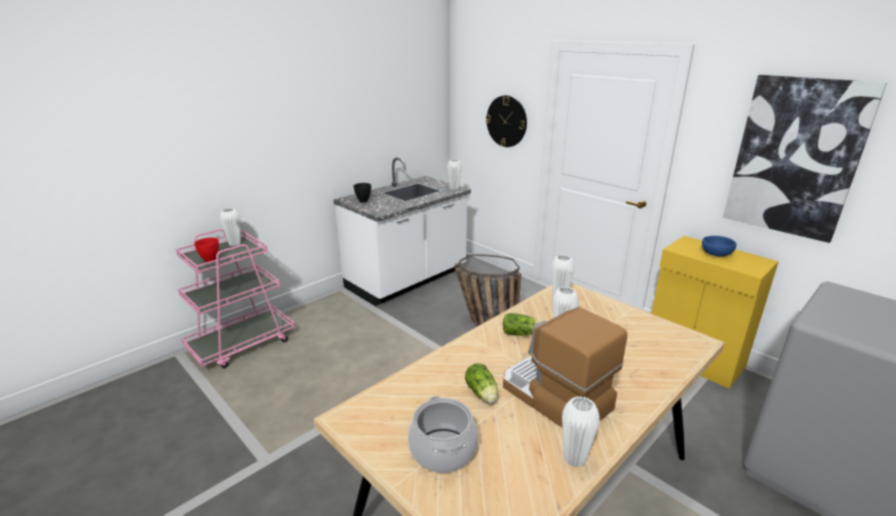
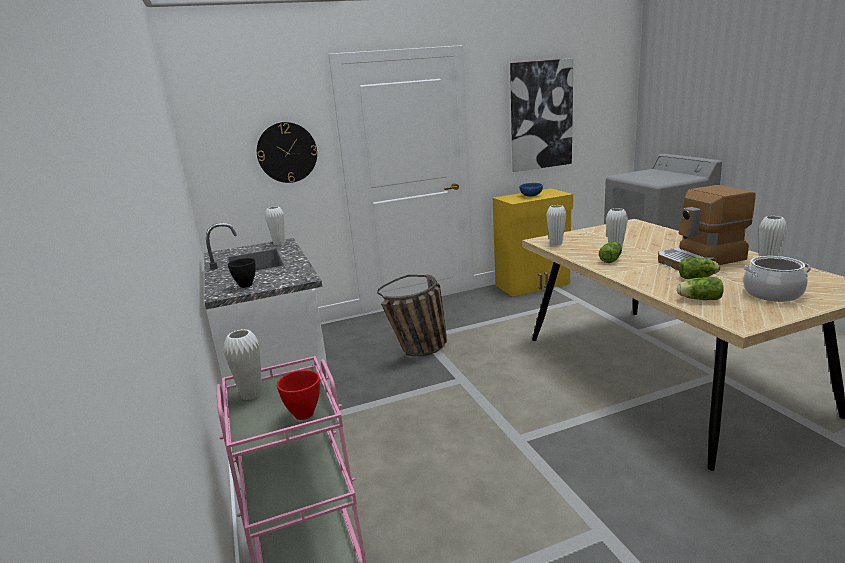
camera: 65 degrees left, 5 degrees down
none -> lettuce [677,277,724,300]

